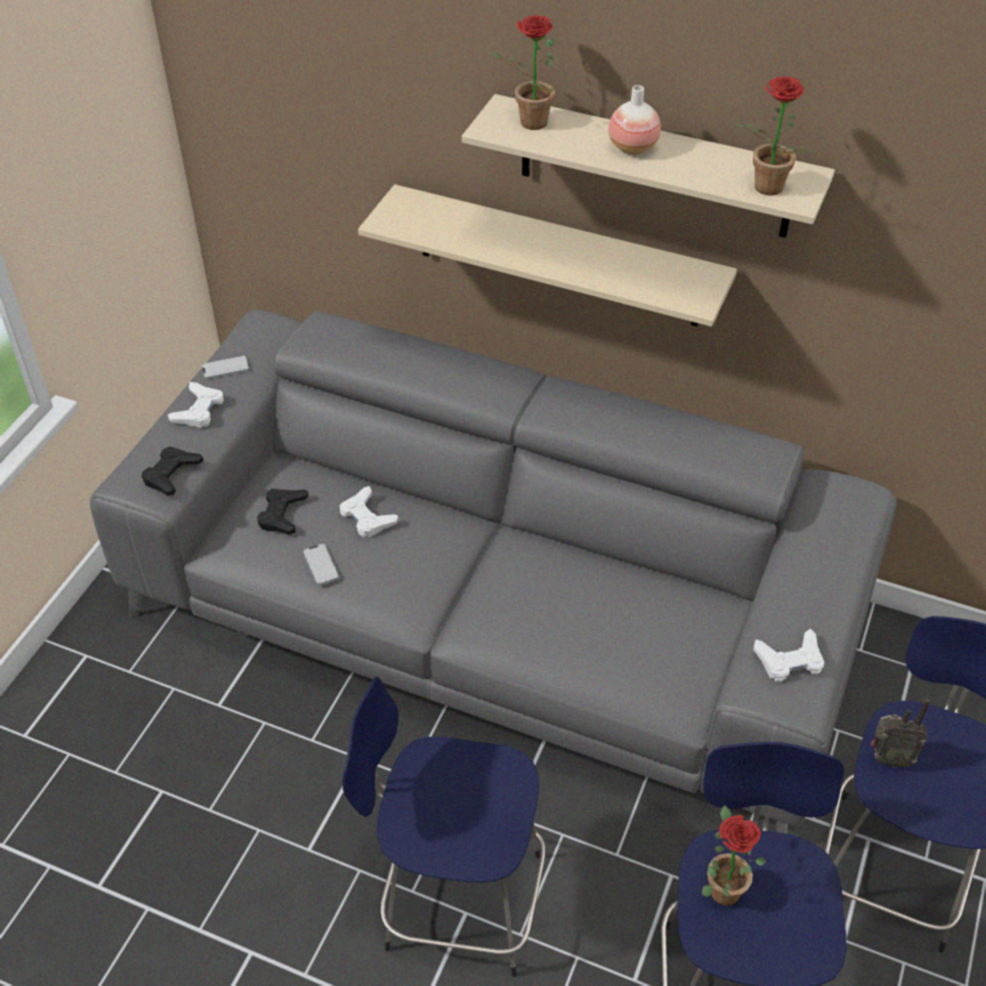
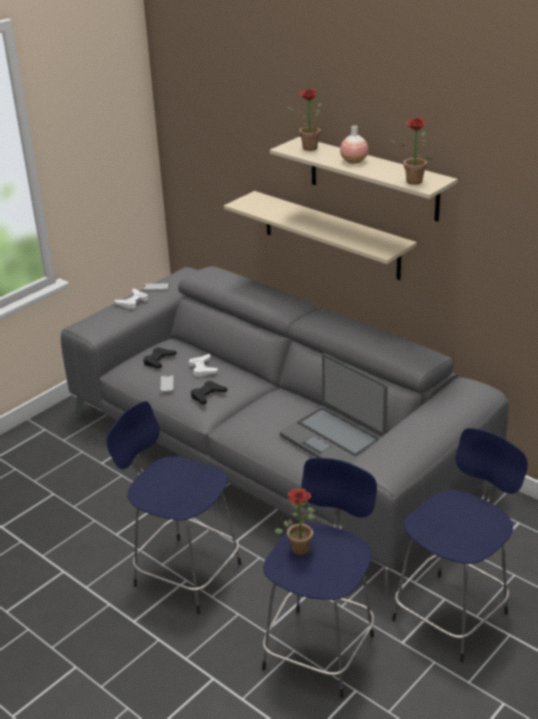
camera: 20 degrees right, 15 degrees down
black game controller [142,446,204,496] -> black game controller moved to [191,381,227,404]
white game controller [753,629,824,682] -> none
radio [871,698,930,768] -> none
none -> laptop [280,353,388,463]

